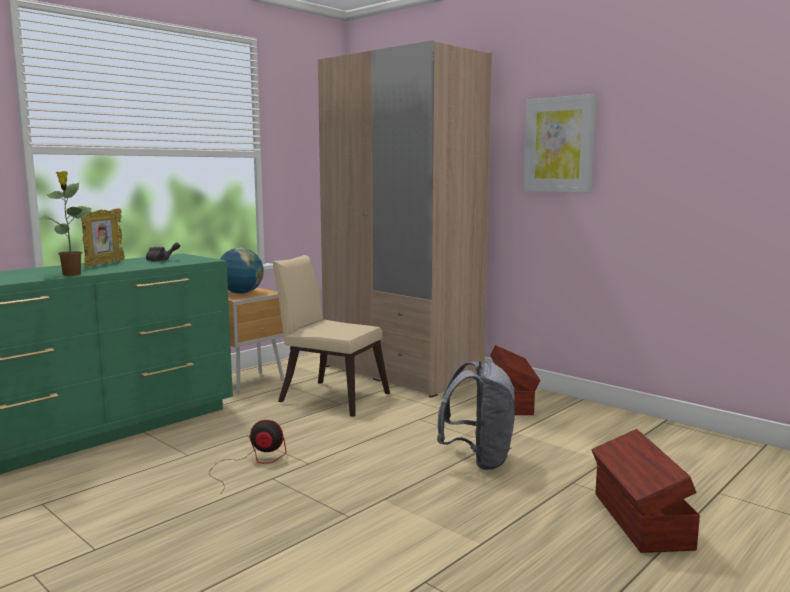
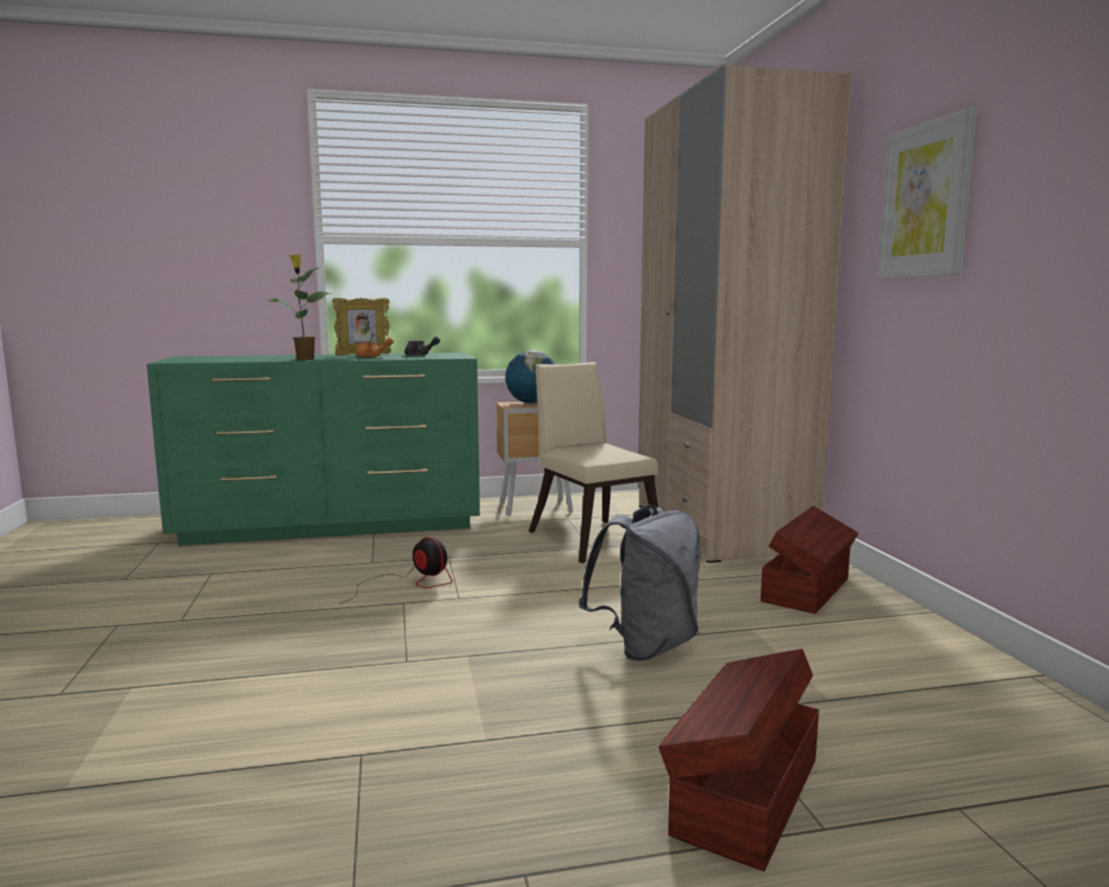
camera: 35 degrees right, 0 degrees up
none -> orange teapot [356,337,394,358]

